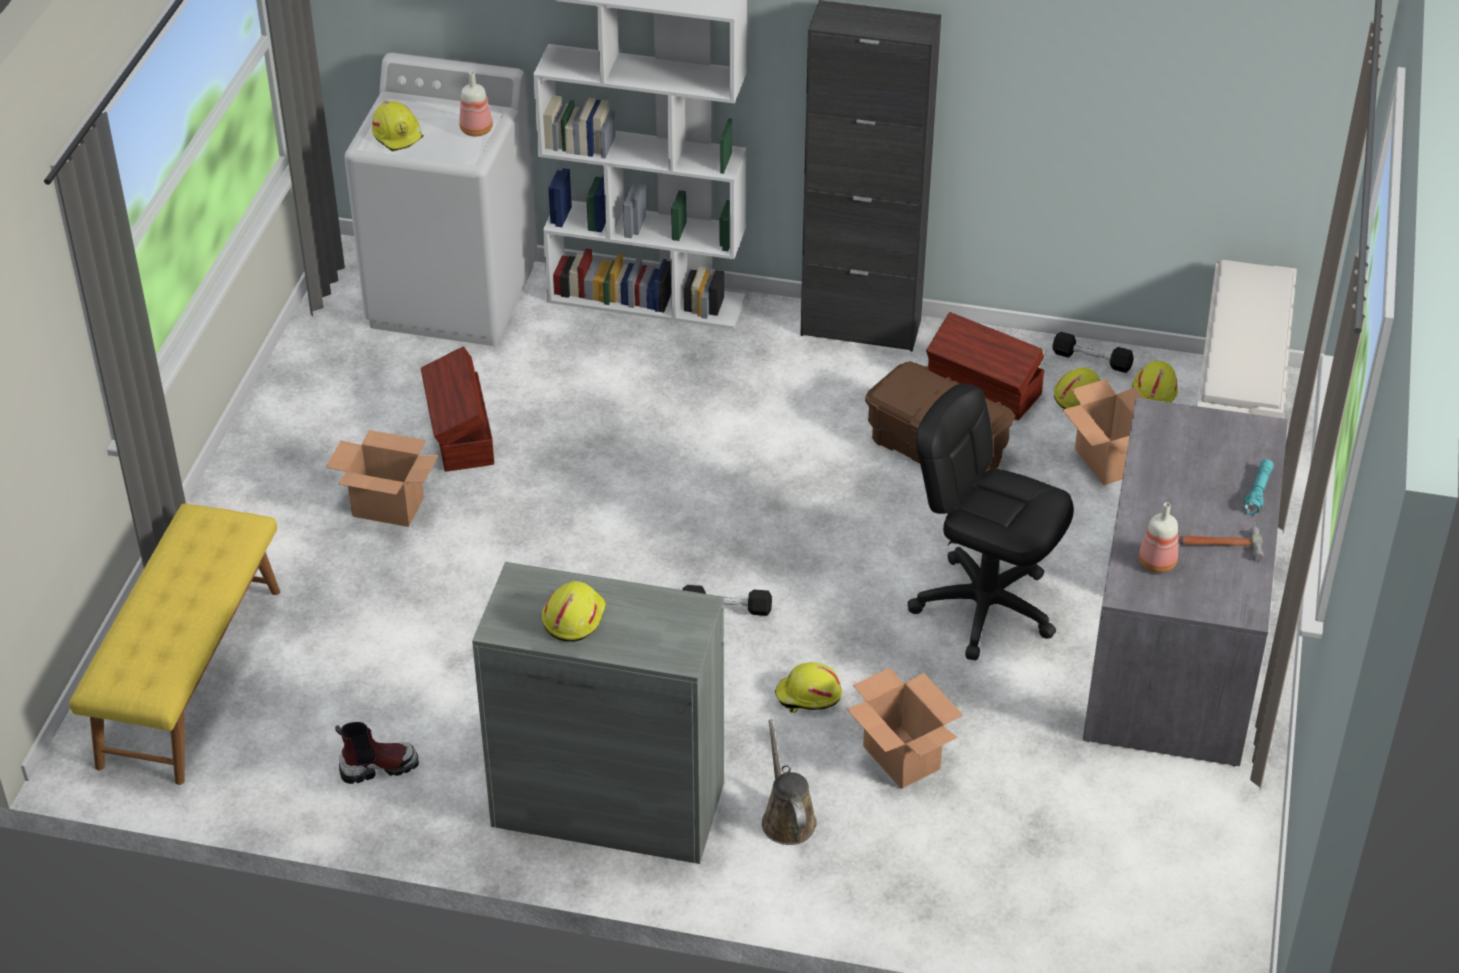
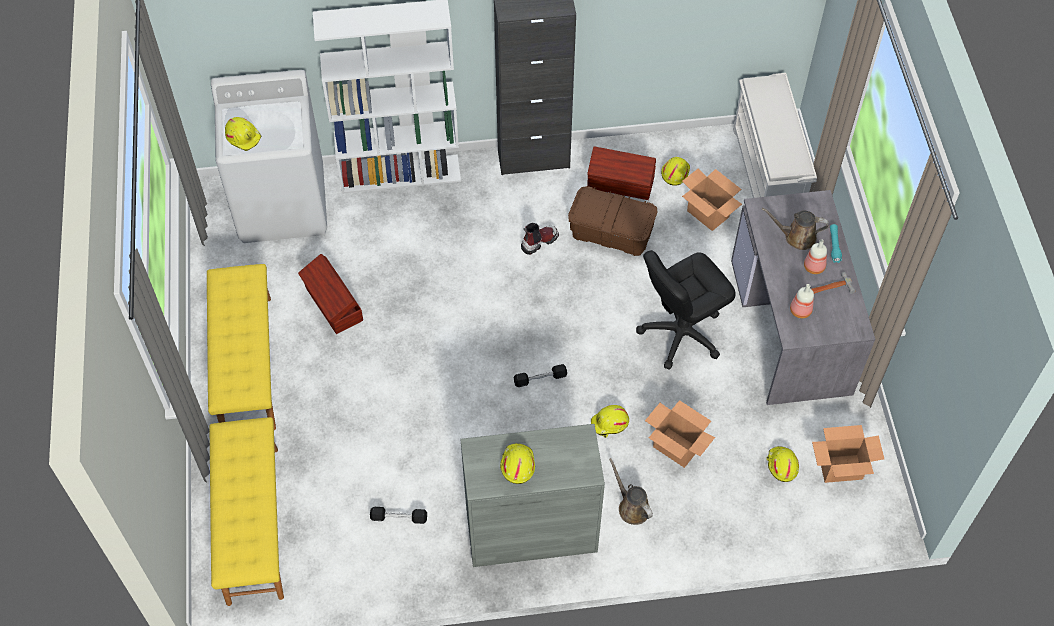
camera: 20 degrees left, 15 degrees up
cardboard box [326,430,438,527] -> cardboard box moved to [812,425,884,483]
boot [335,722,419,784] -> boot moved to [521,223,559,255]
bottle [459,71,493,136] -> bottle moved to [804,239,827,274]
black office chair [908,383,1074,660] -> black office chair turned 45 degrees counterclockwise [636,250,736,369]
black dumbbell [1052,332,1134,373] -> black dumbbell moved to [370,507,427,524]
yellow hard hat [1132,361,1178,402] -> yellow hard hat moved to [767,446,799,482]
none -> yellow bench [207,264,276,430]
none -> brown watering can [762,208,829,250]

